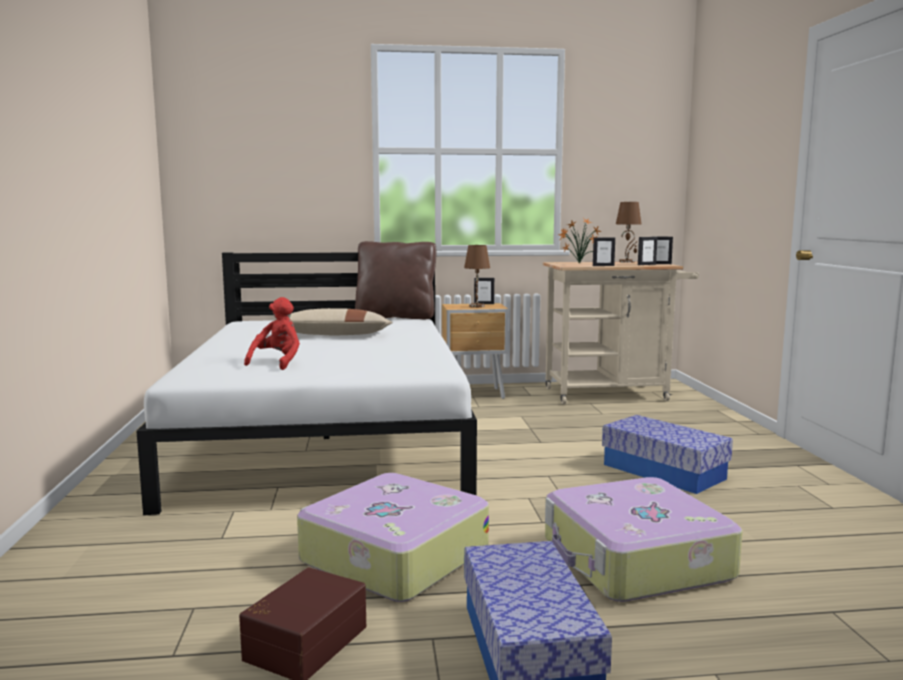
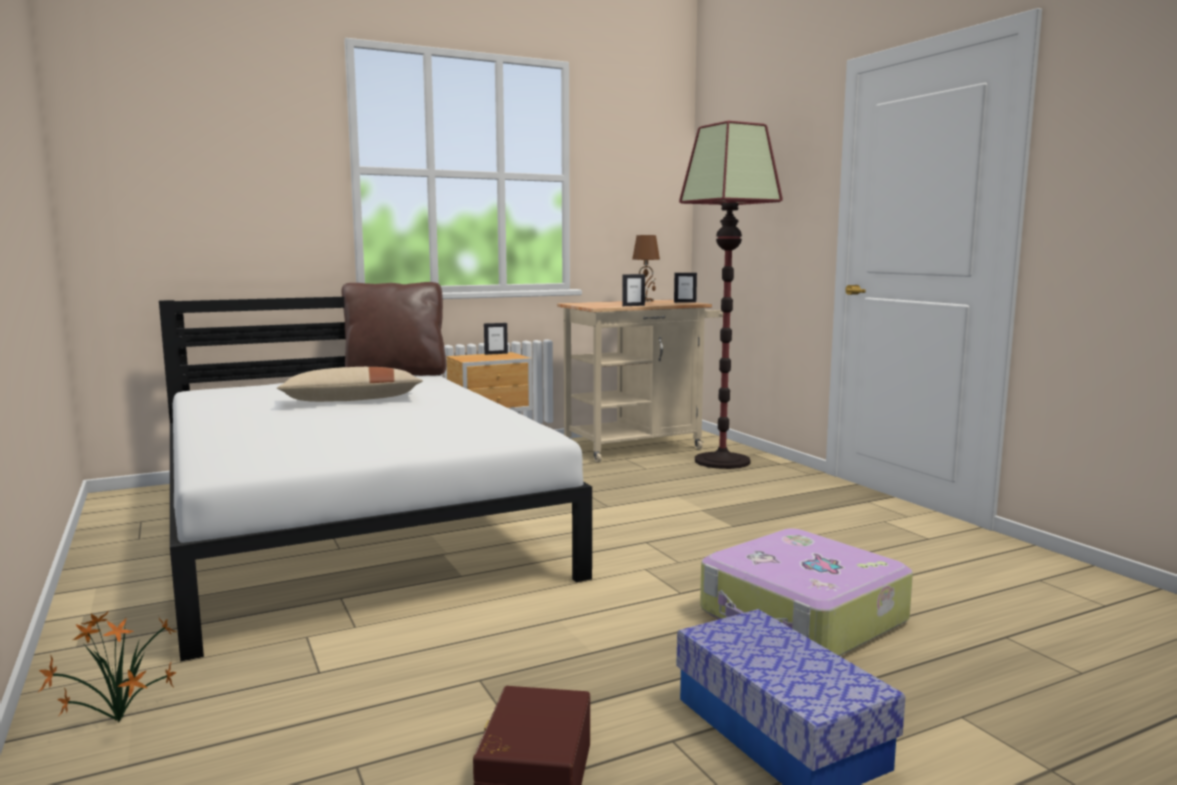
camera: 20 degrees left, 0 degrees up
red plush toy [244,297,300,370] -> none
suitcase [297,473,489,602] -> none
brown table lamp [464,245,490,308] -> none
potted plant [558,218,601,263] -> potted plant moved to [38,612,177,722]
storage box [602,415,733,494] -> none
picture frame [638,237,657,265] -> none
none -> floor lamp [679,121,783,469]

